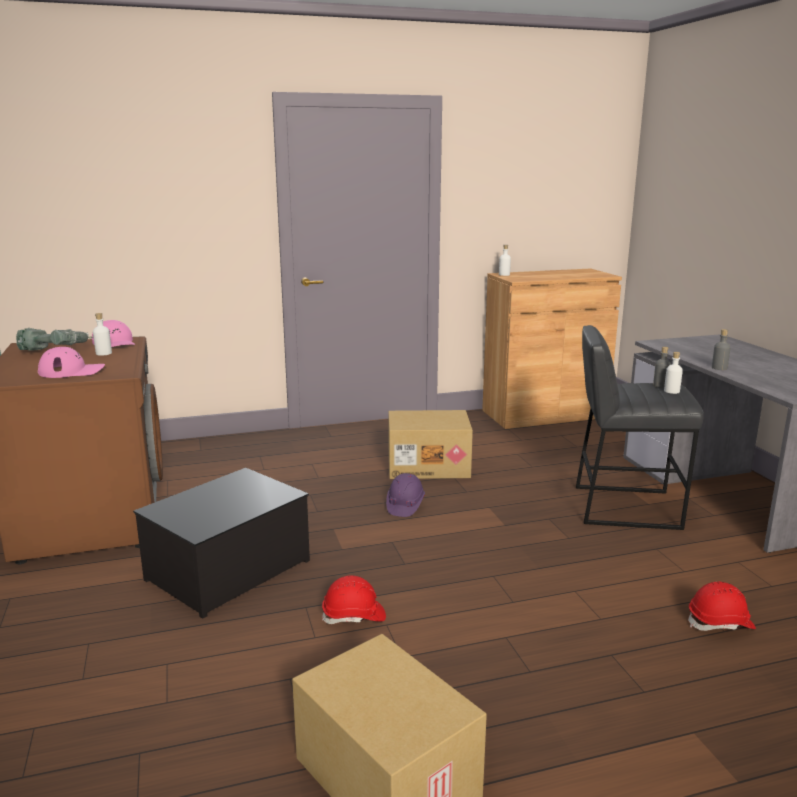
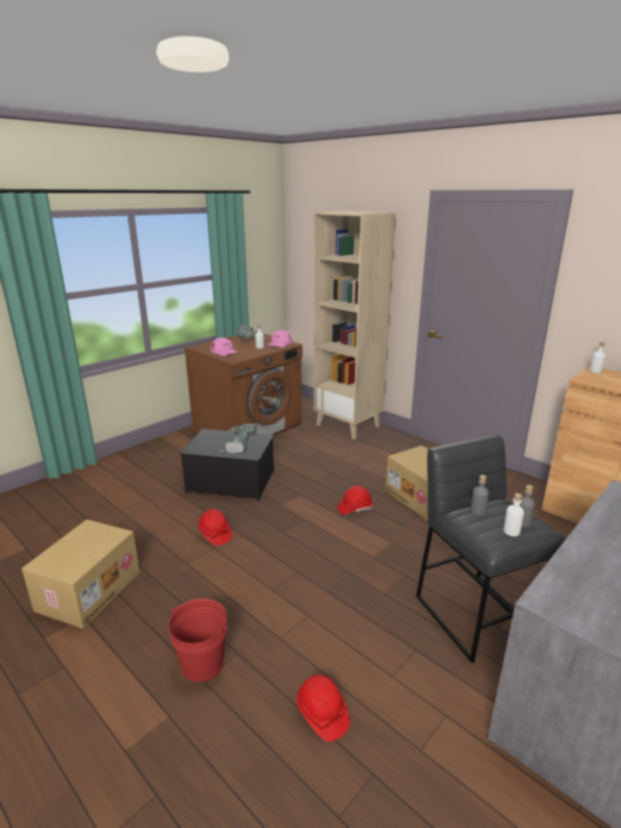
camera: 60 degrees right, 5 degrees up
purple hard hat [386,473,425,517] -> red hard hat [337,486,373,515]
grey bottle [712,329,731,370] -> grey bottle moved to [470,475,489,516]
none -> red bucket [168,599,228,682]
none -> power drill [220,424,257,453]
none -> beige bookcase [314,211,396,440]

